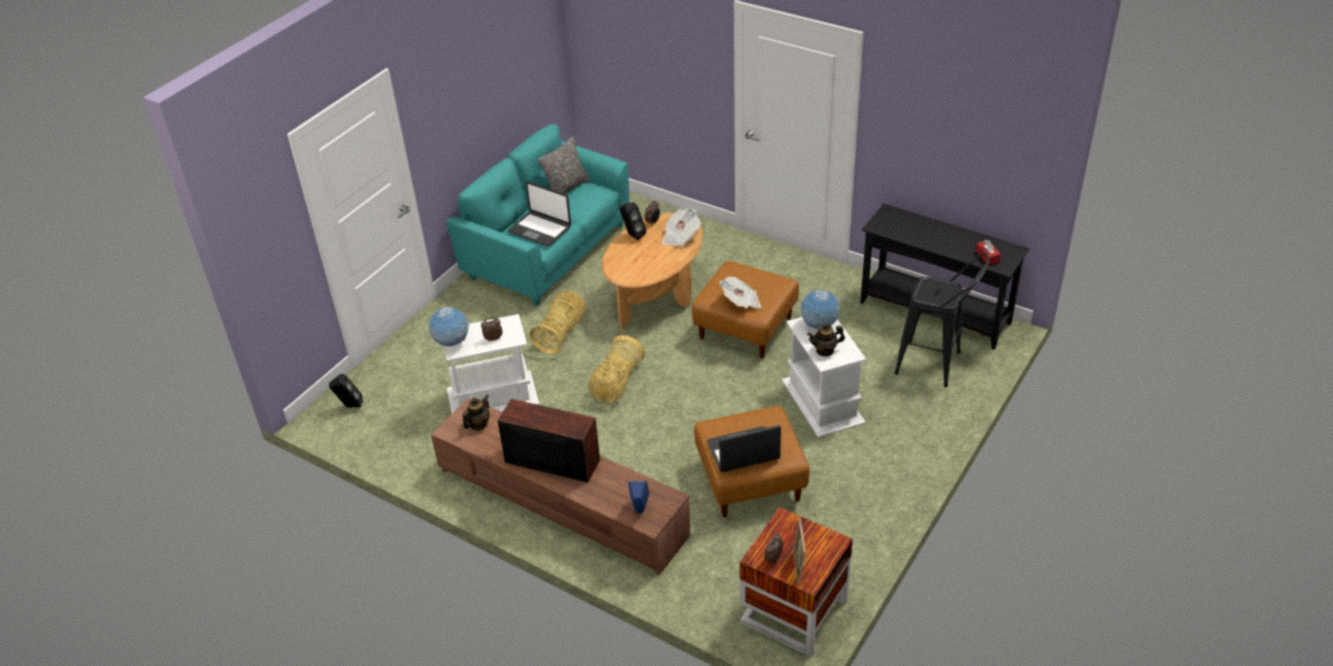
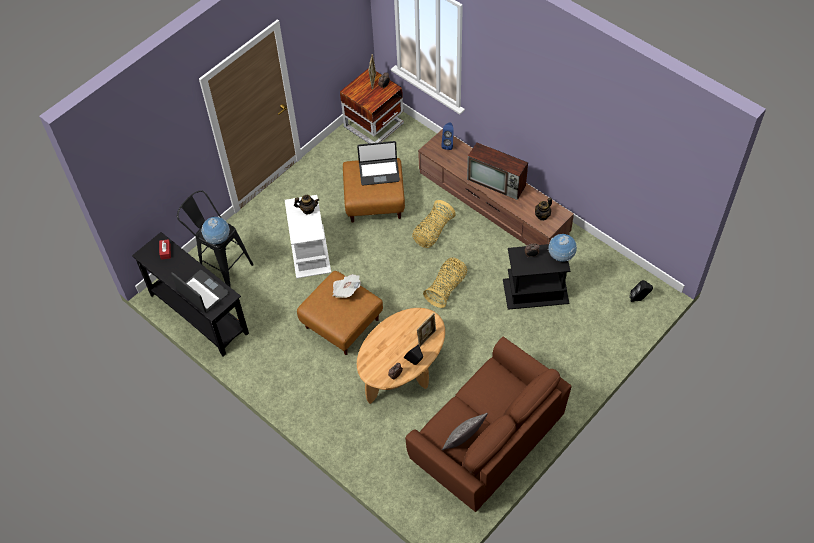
camera: 170 degrees left, 15 degrees up
white side table [444,314,540,413] -> black side table [503,244,570,310]
turquoise sofa [447,124,629,306] -> brown sofa [405,337,572,512]
laptop [508,181,571,247] -> laptop moved to [171,270,229,313]
basket [530,290,586,354] -> basket moved to [412,200,456,248]
newspaper [662,208,701,247] -> none
globe [800,290,840,329] -> globe moved to [201,217,230,245]
none -> picture frame [417,313,436,347]

